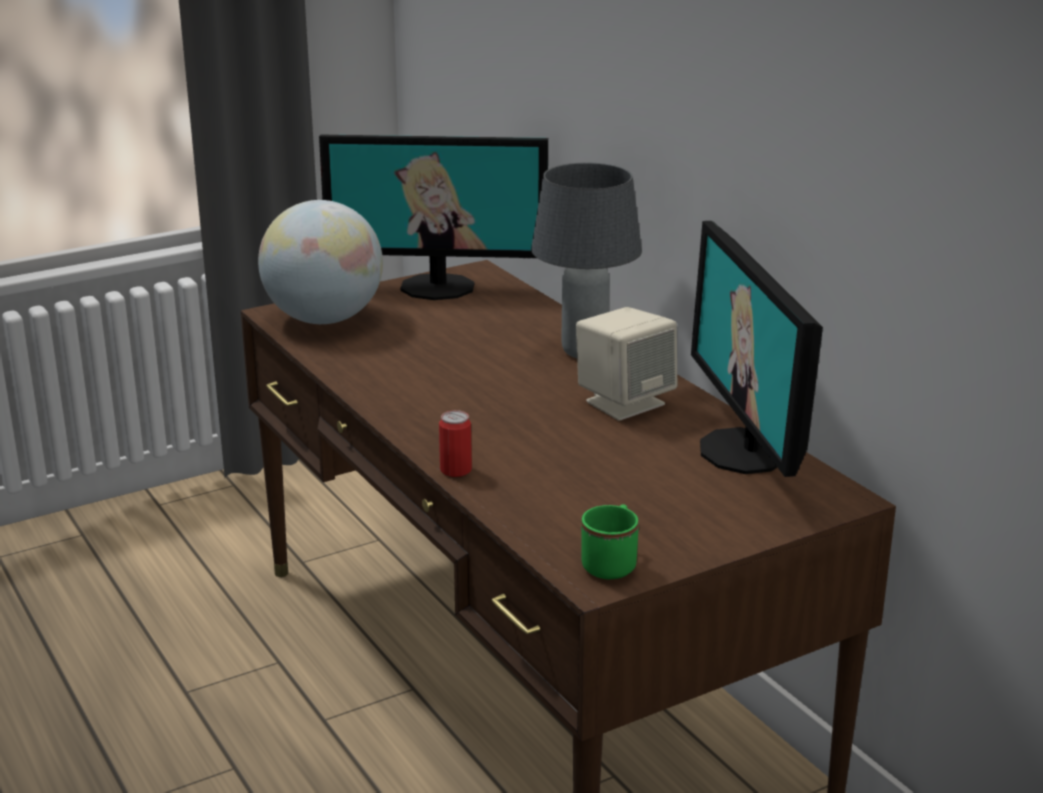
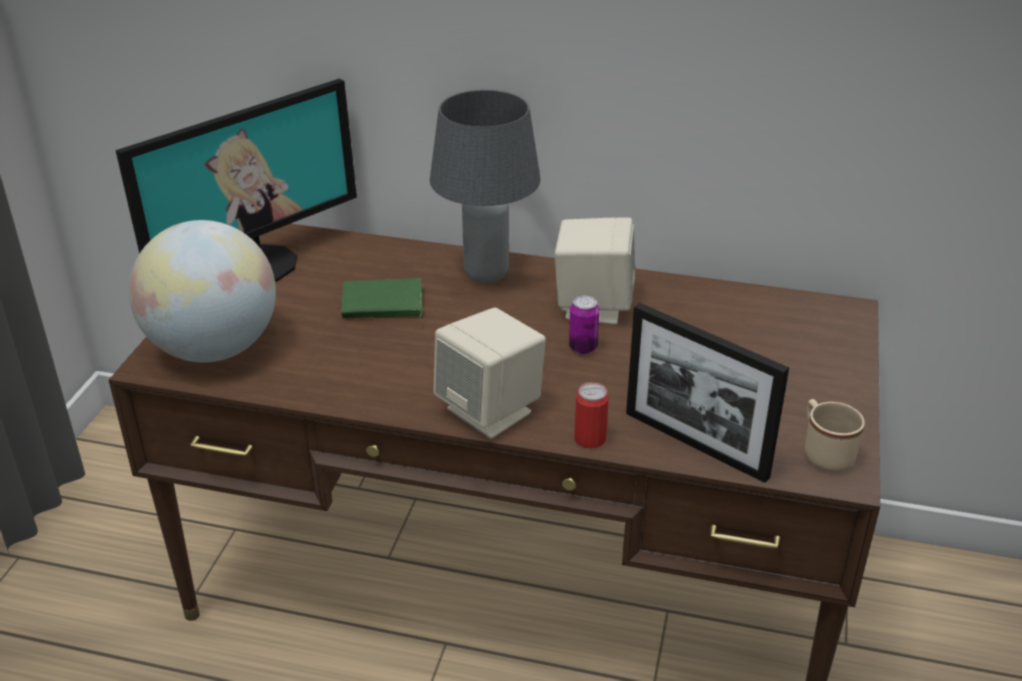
camera: 45 degrees left, 10 degrees up
green mug [581,504,639,579] -> beige mug [805,399,865,471]
monitor [691,221,823,477] -> none
none -> green book [341,278,425,321]
none -> beige speaker [433,307,546,439]
none -> can [569,296,600,354]
none -> picture frame [626,303,789,483]

